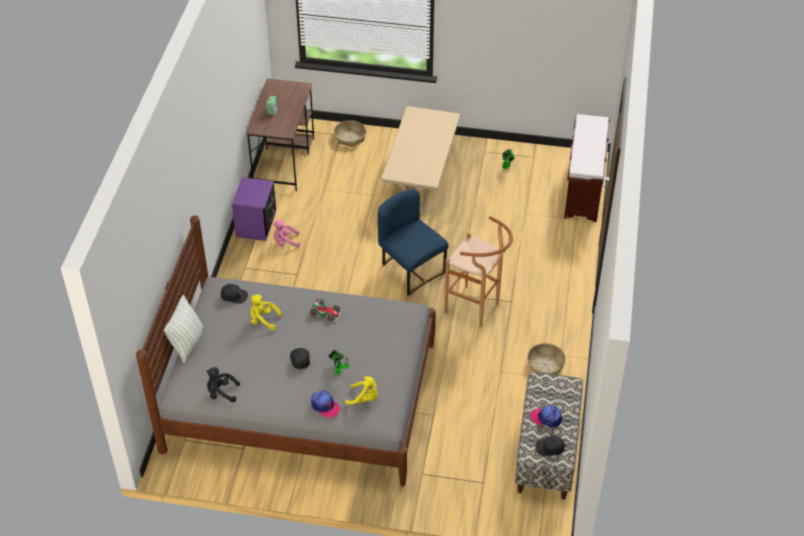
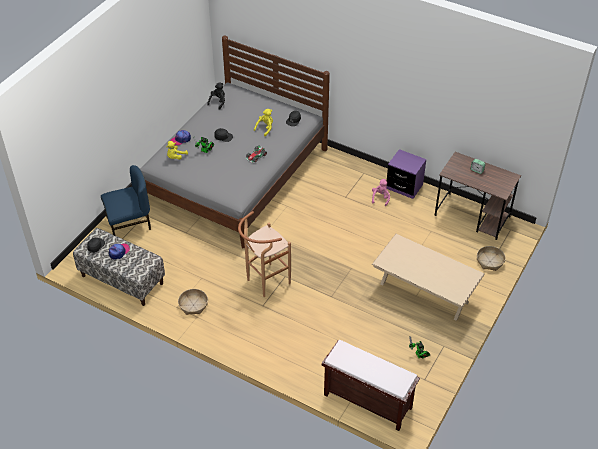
camera: 110 degrees right, 0 degrees up
pillow [164,295,204,363] -> none
blue chair [378,189,449,296] -> blue chair moved to [101,165,151,235]

